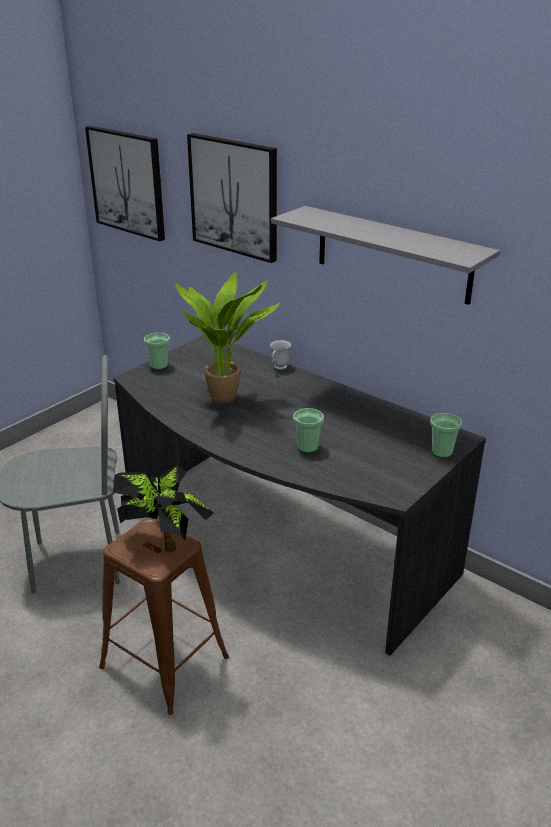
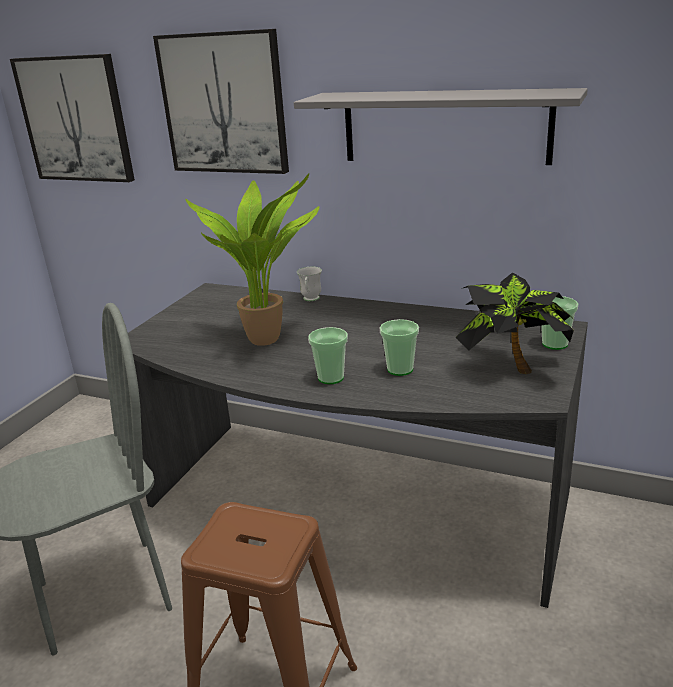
camera: 15 degrees left, 5 degrees down
potted plant [113,464,214,553] -> potted plant moved to [456,273,574,374]
cup [144,333,170,370] -> cup moved to [308,327,348,384]

